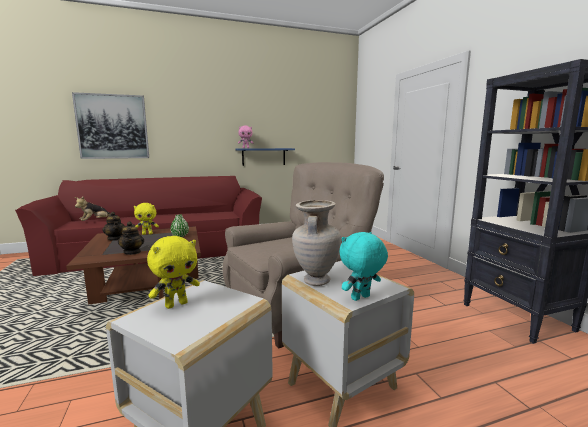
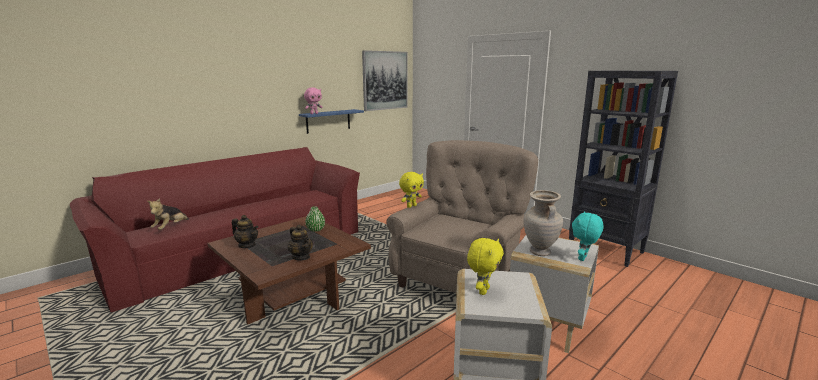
camera: 25 degrees left, 5 degrees up
picture [72,92,149,159] -> picture moved to [362,50,408,111]
yellow plush toy [134,203,159,235] -> yellow plush toy moved to [399,172,424,208]

